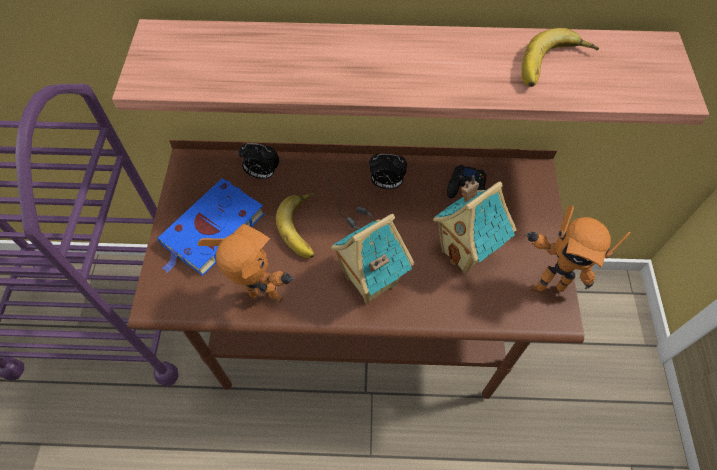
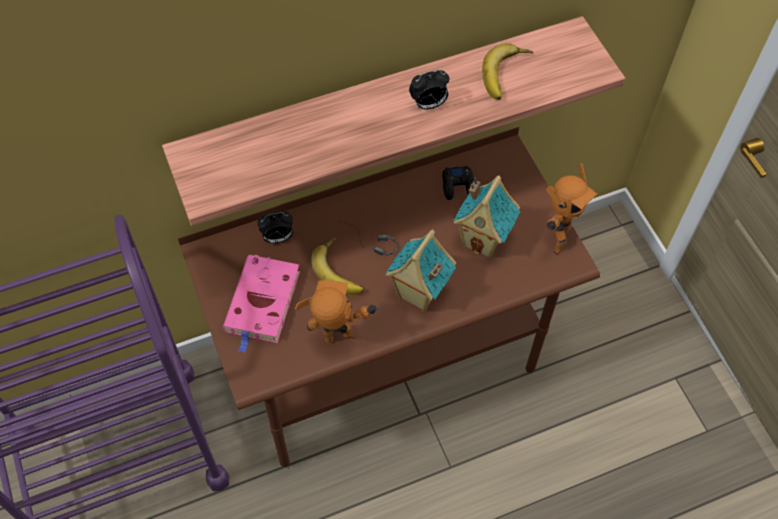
camera: 25 degrees left, 0 degrees up
blue book [157,178,265,276] -> pink book [223,255,300,353]
alarm clock [369,154,407,189] -> alarm clock moved to [409,70,449,110]
toy robot [525,206,631,293] -> toy robot turned 45 degrees counterclockwise [546,163,598,255]

